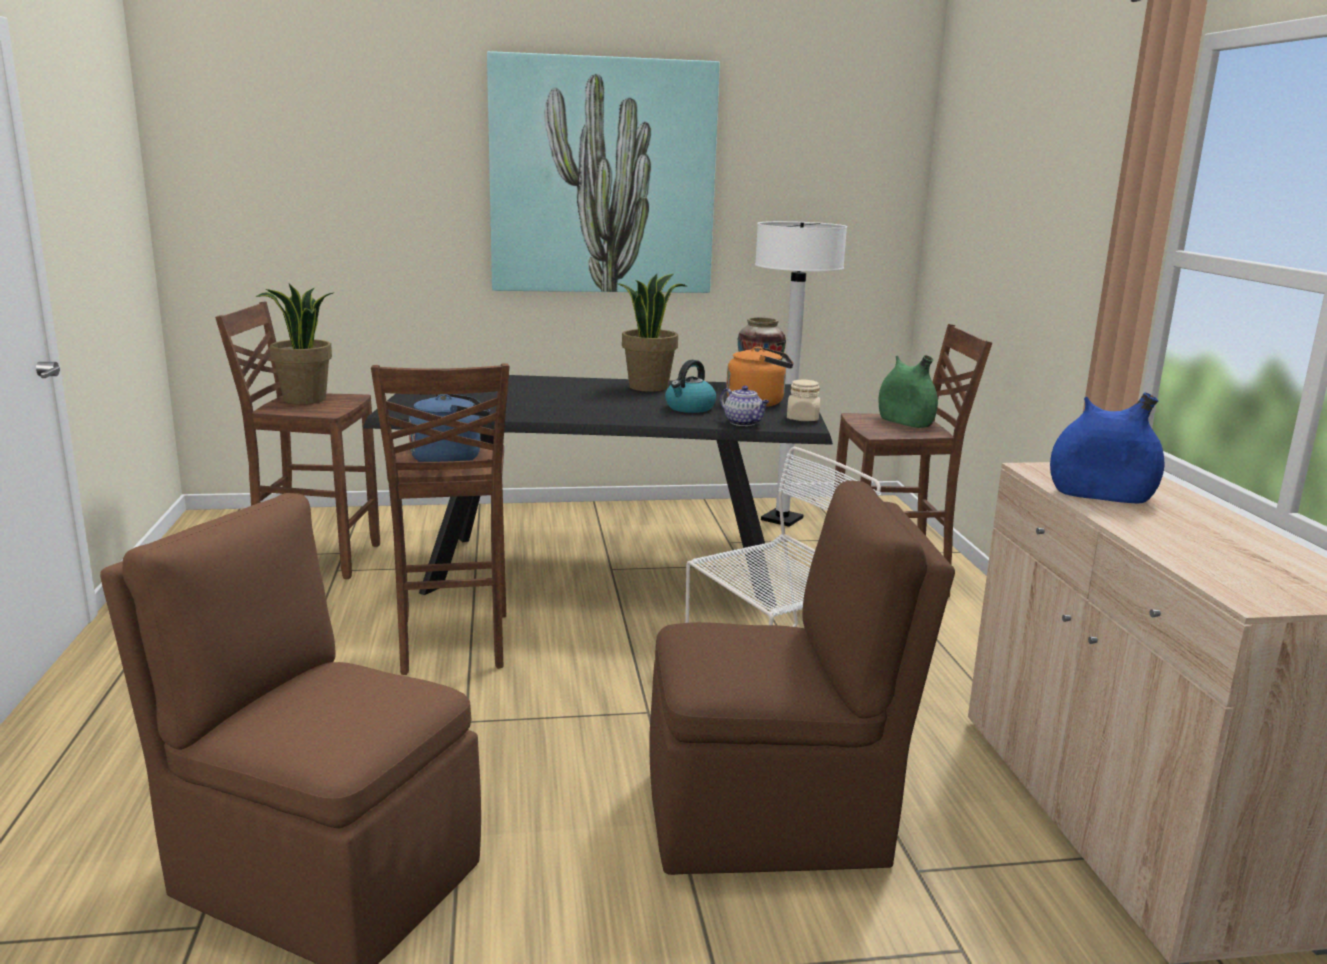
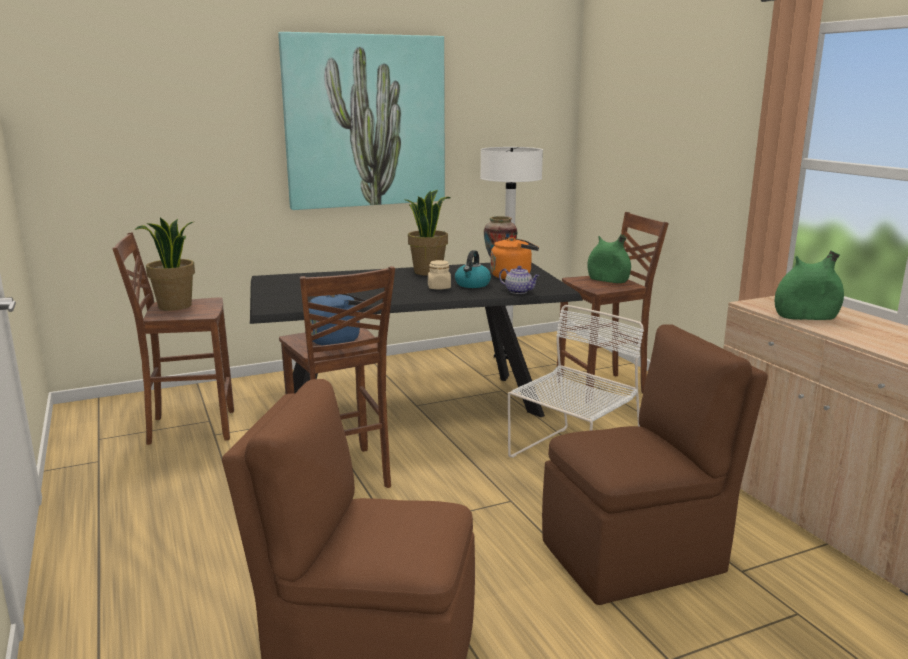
camera: 15 degrees left, 0 degrees up
beige jar [787,380,820,421] -> beige jar moved to [428,260,451,290]
blue vase [1050,392,1165,503] -> green vase [775,250,844,320]

